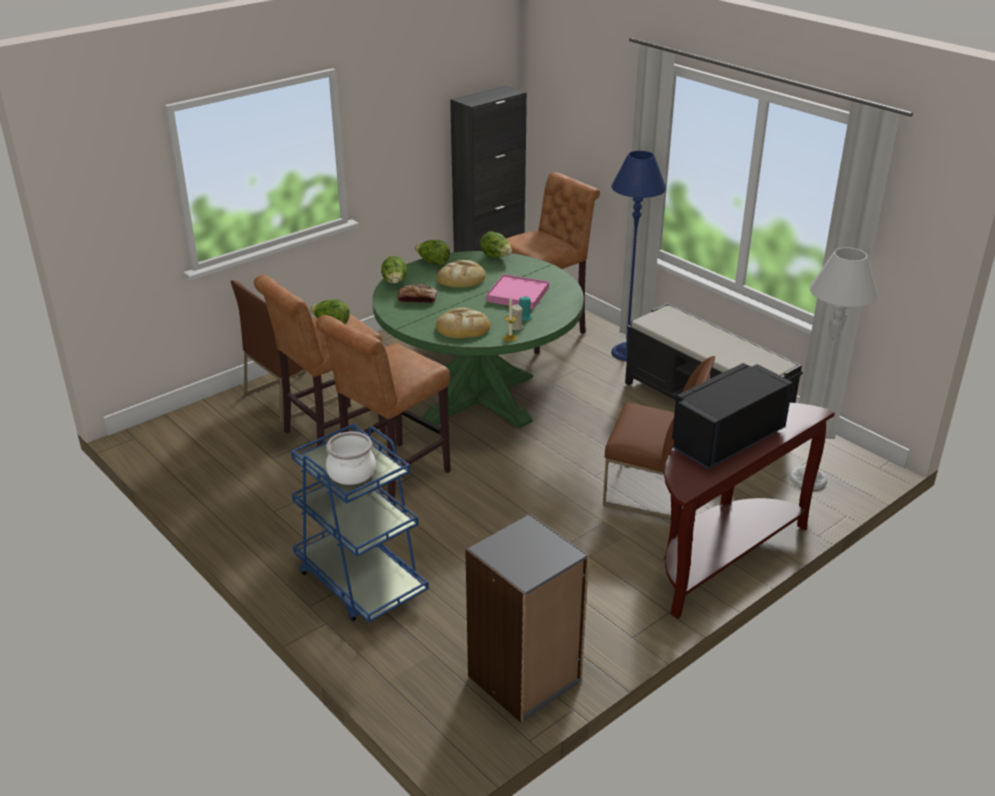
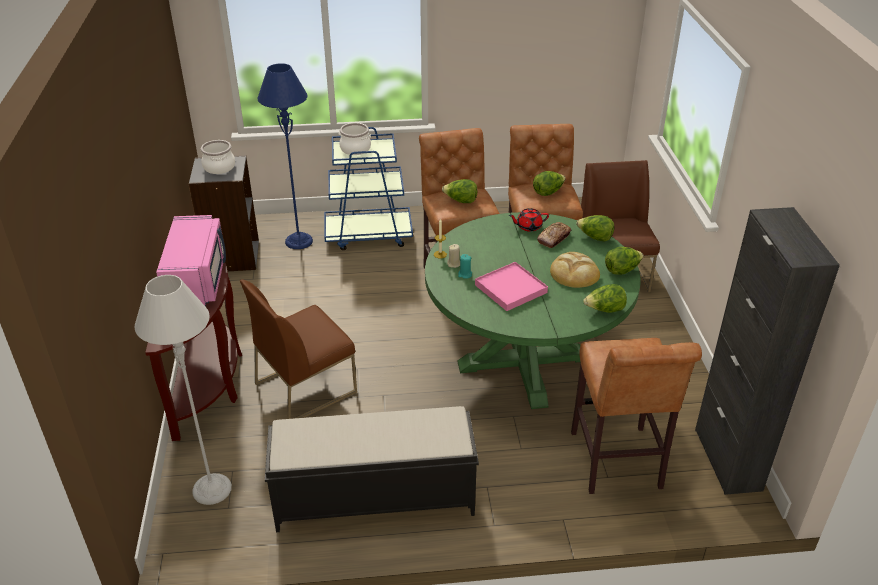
camera: 125 degrees right, 5 degrees up
bread [436,307,491,338] -> none
blue floor lamp [611,150,666,361] -> blue floor lamp moved to [258,63,313,249]
black microwave [672,363,793,469] -> pink microwave [156,215,226,307]
none -> cooking pot [201,140,235,174]
none -> lettuce [442,179,478,203]
none -> red teapot [509,208,549,232]

